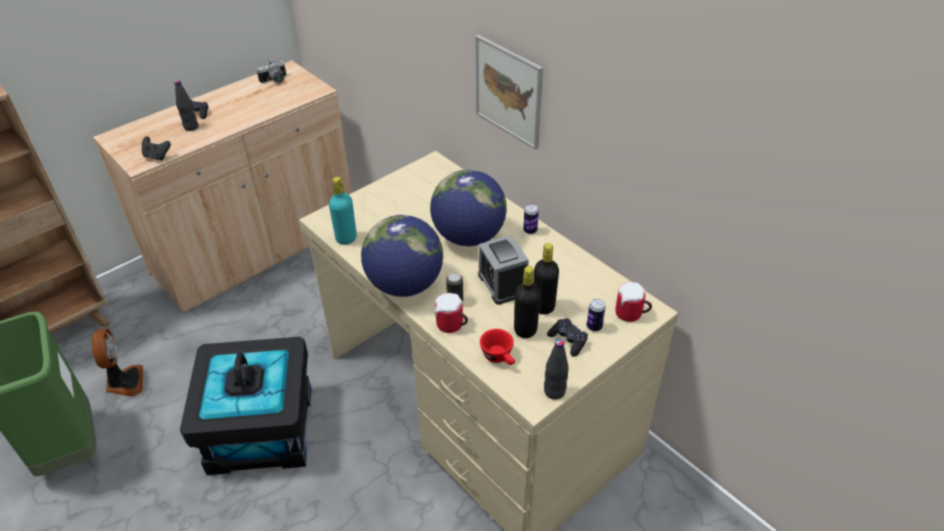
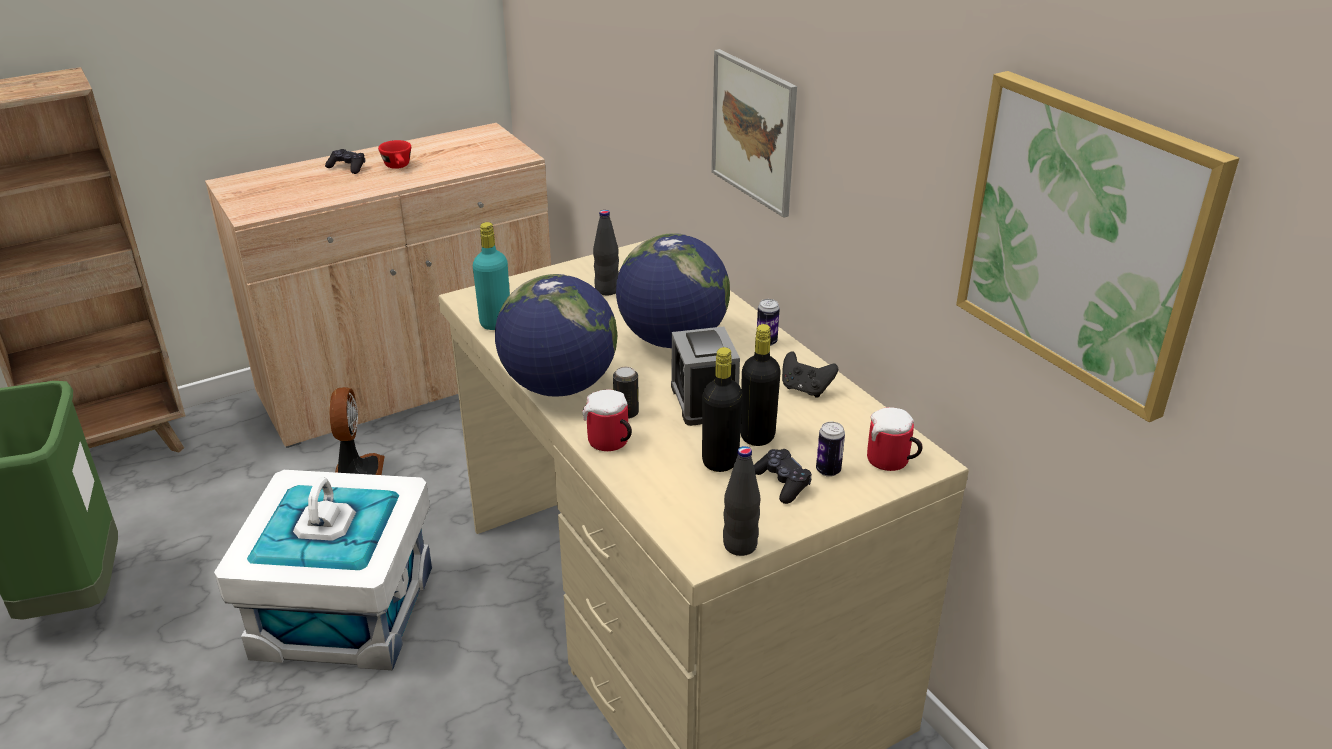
camera: 10 degrees right, 10 degrees down
fan [92,329,143,396] -> fan moved to [329,387,385,475]
black game controller [142,136,171,161] -> black game controller moved to [782,351,838,398]
black bottle [174,80,198,131] -> black bottle moved to [593,210,619,295]
black storage box [180,337,312,475] -> white storage box [214,470,432,670]
camera [257,60,286,83] -> none
red cup [480,329,515,365] -> red cup moved to [378,140,411,169]
none -> picture [956,71,1239,422]

